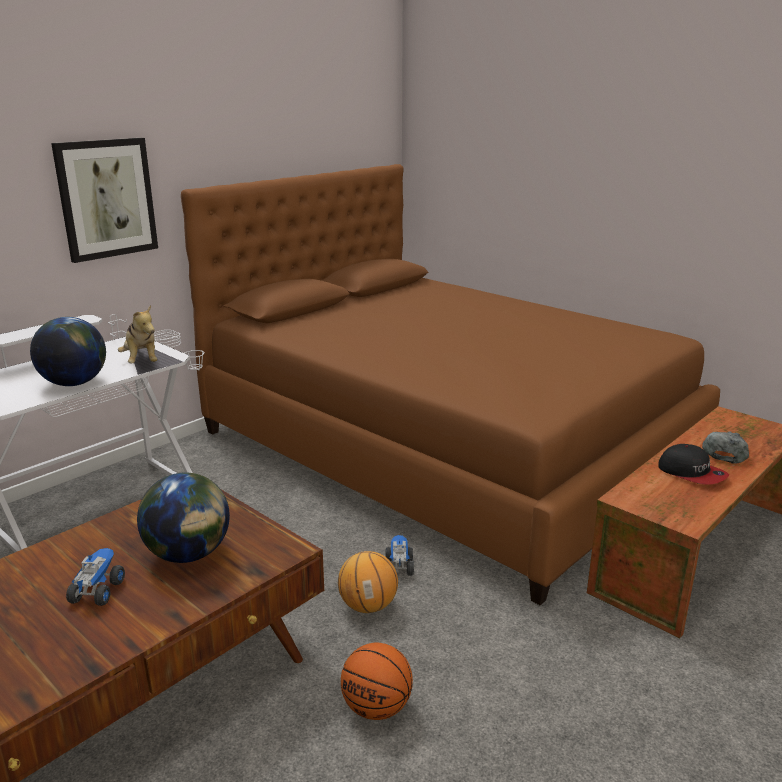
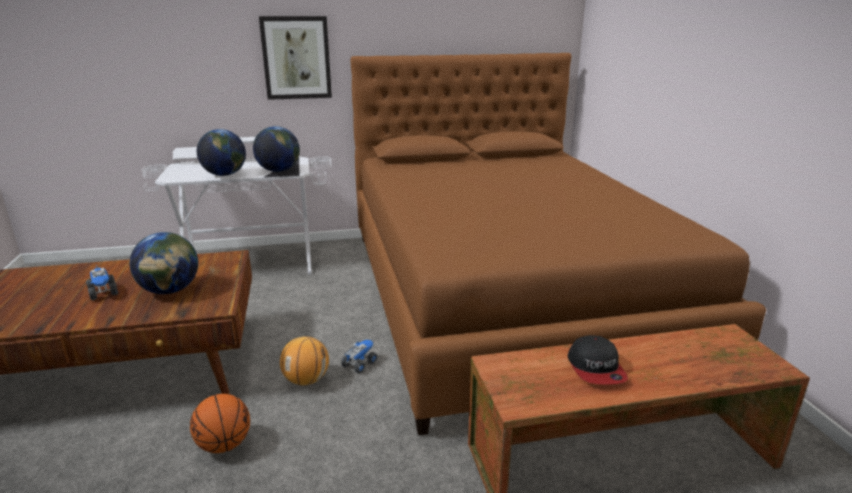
camera: 35 degrees right, 0 degrees up
toy truck [66,548,125,606] -> toy truck turned 105 degrees clockwise [86,264,118,300]
plush toy [118,305,157,363] -> globe [253,126,300,172]
grey cap [702,432,749,464] -> none

